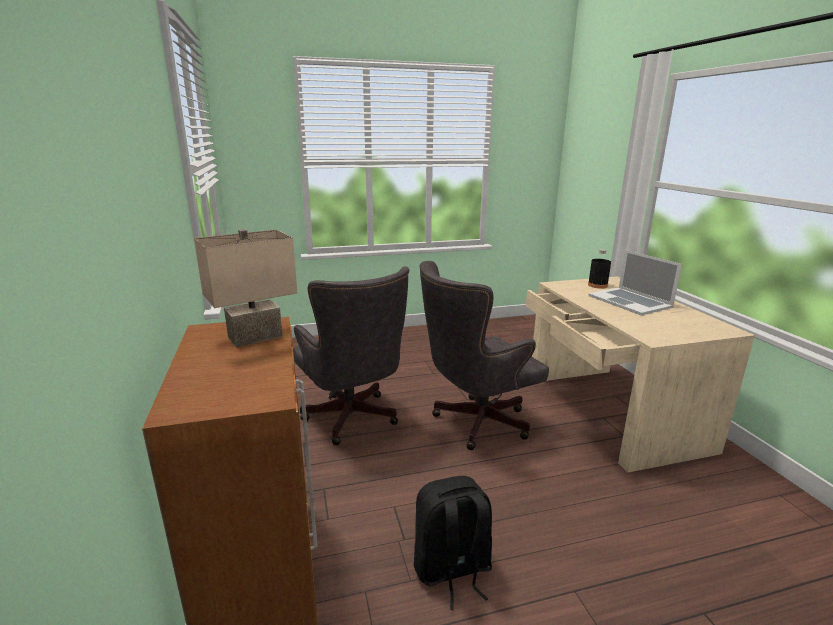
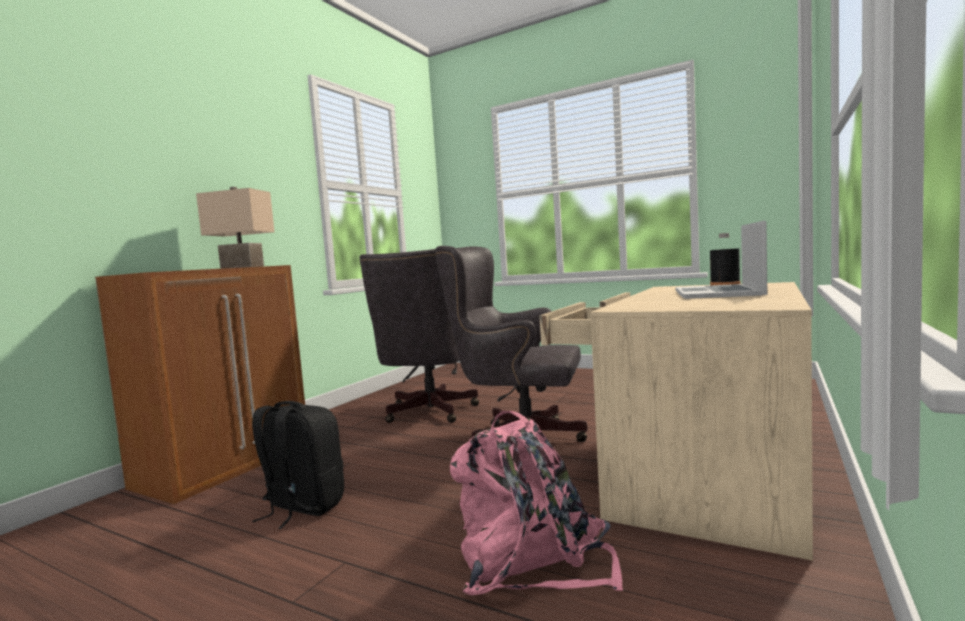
camera: 45 degrees right, 15 degrees down
none -> pink backpack [450,411,623,595]

